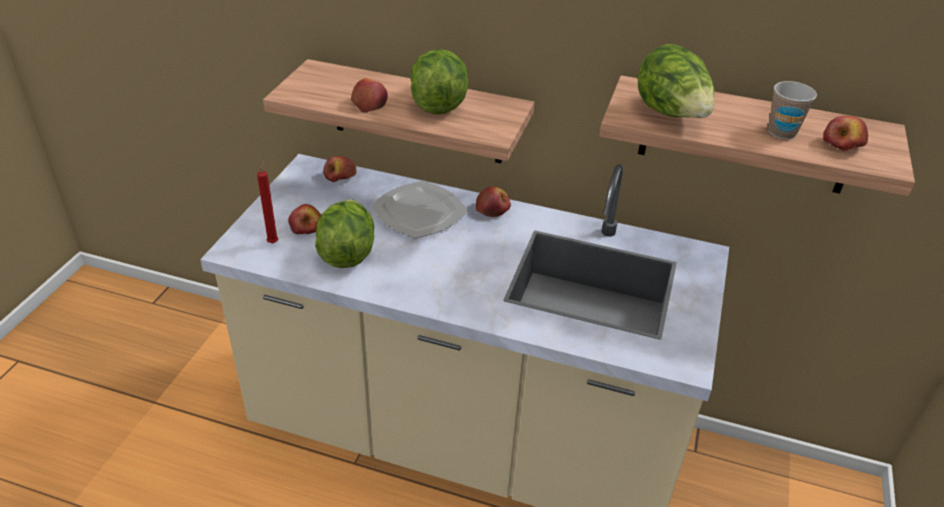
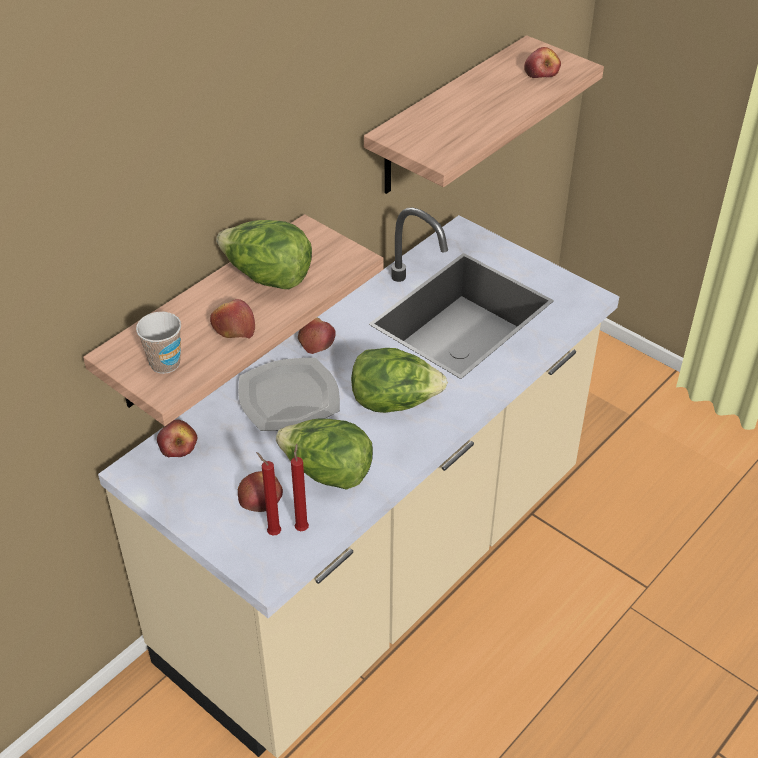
camera: 65 degrees left, 5 degrees up
lettuce [638,44,714,118] -> lettuce moved to [351,348,448,413]
cup [768,81,817,139] -> cup moved to [136,312,181,374]
none -> red candle [291,444,309,531]

